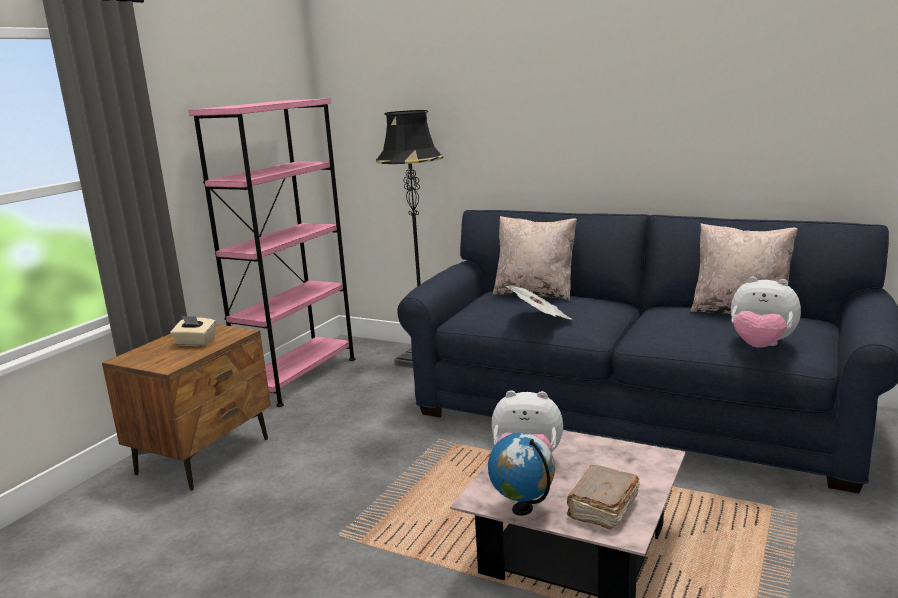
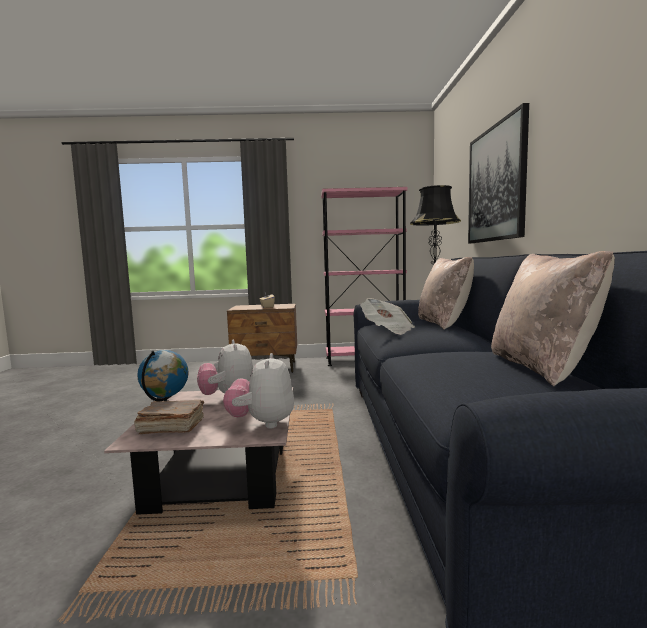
camera: 60 degrees right, 10 degrees down
plush toy [731,276,801,348] -> plush toy moved to [223,353,294,429]
none -> picture [468,103,529,243]

